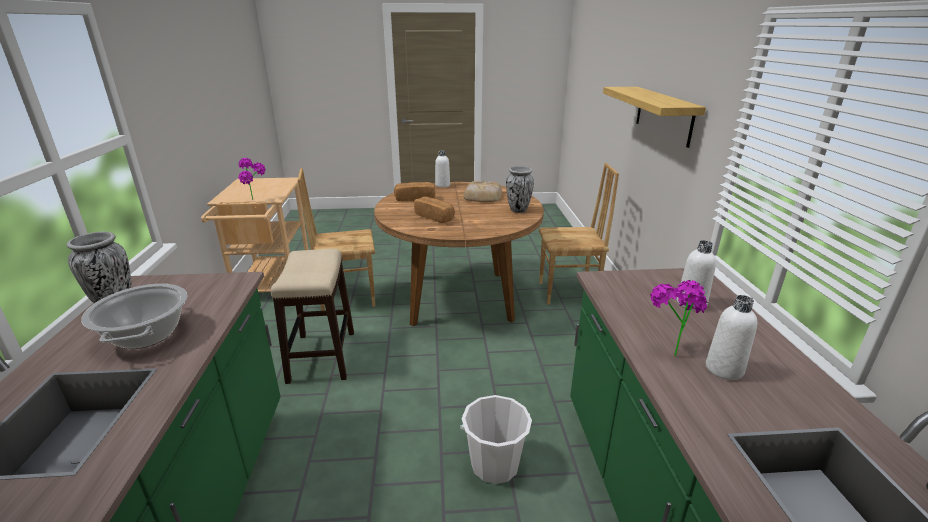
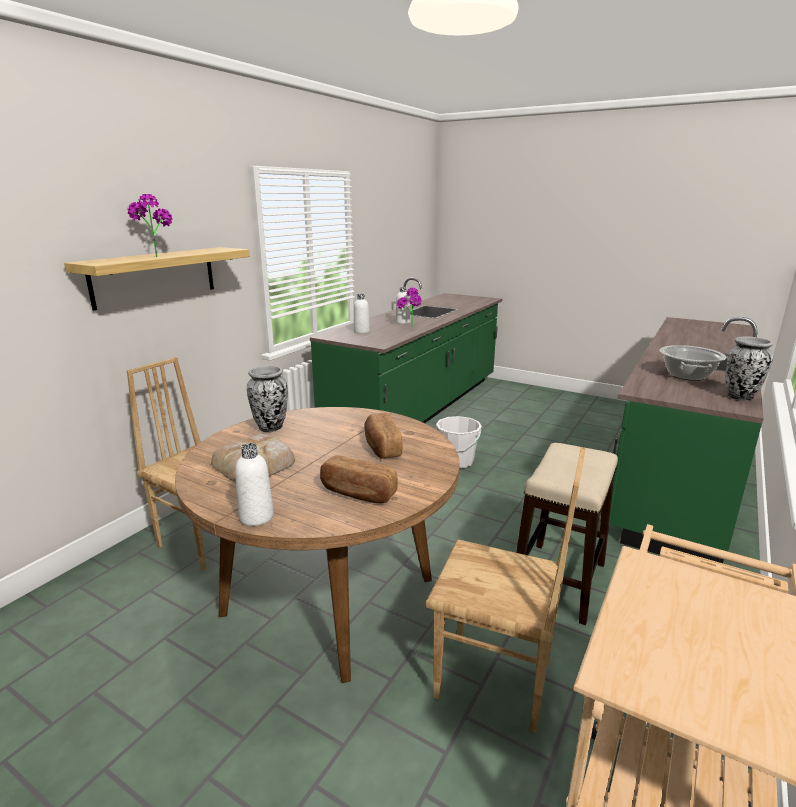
camera: 145 degrees left, 5 degrees down
potted plant [238,158,266,200] -> potted plant moved to [127,194,173,257]

